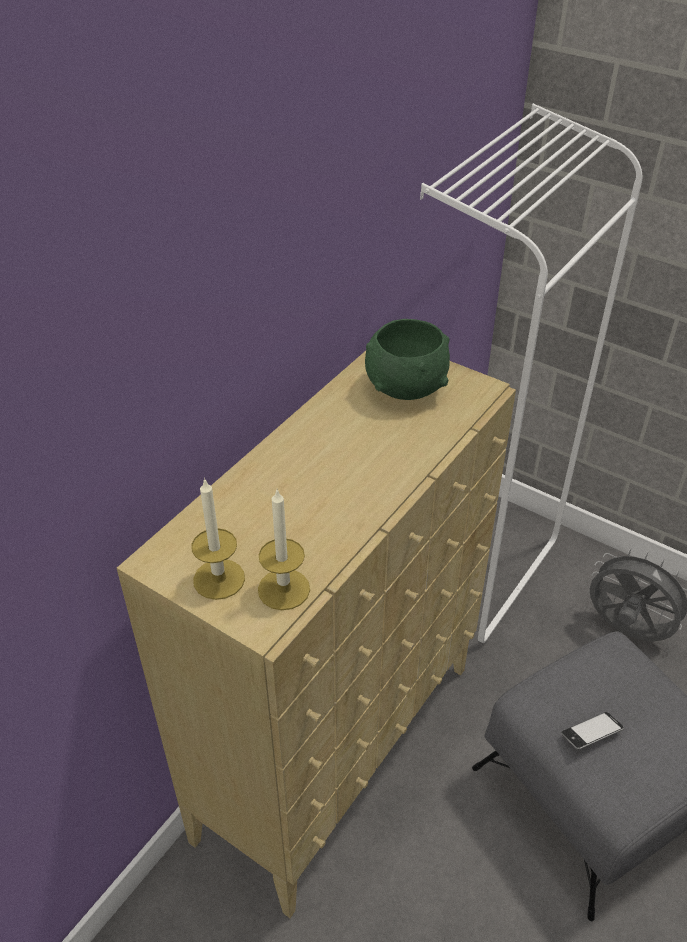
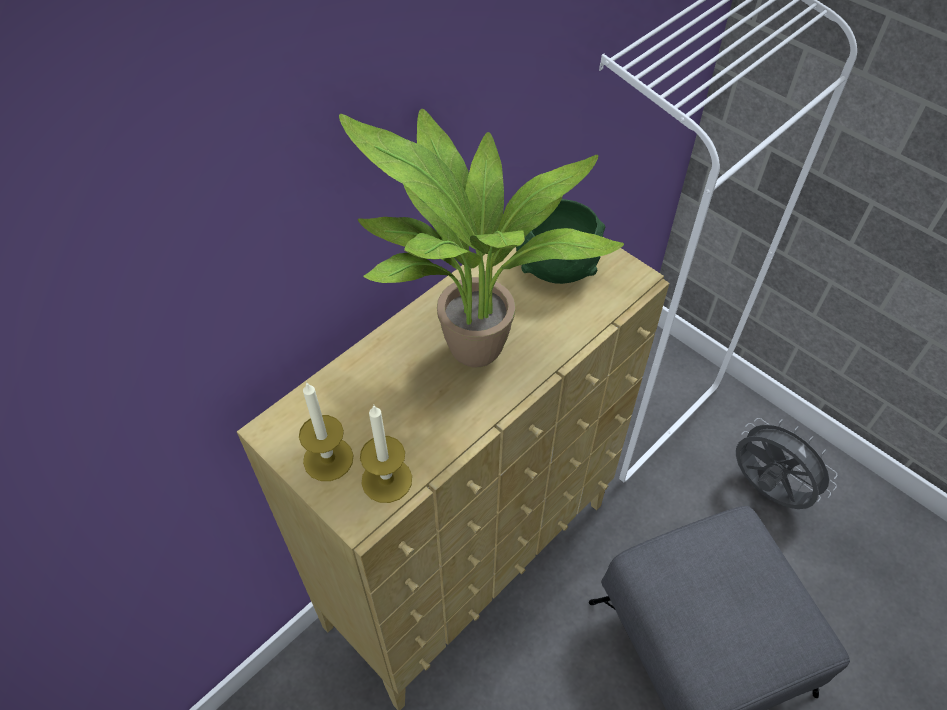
camera: 10 degrees right, 10 degrees up
phone [561,712,624,750] -> none
none -> potted plant [339,109,624,368]

